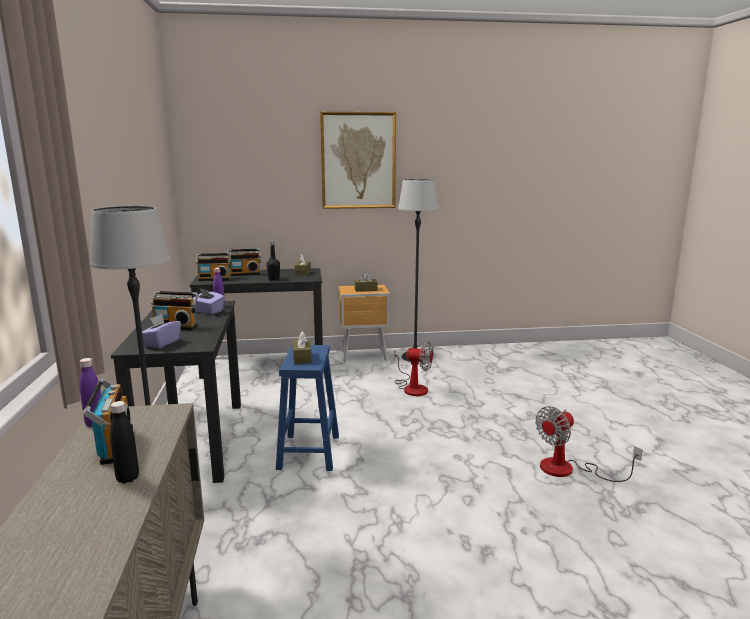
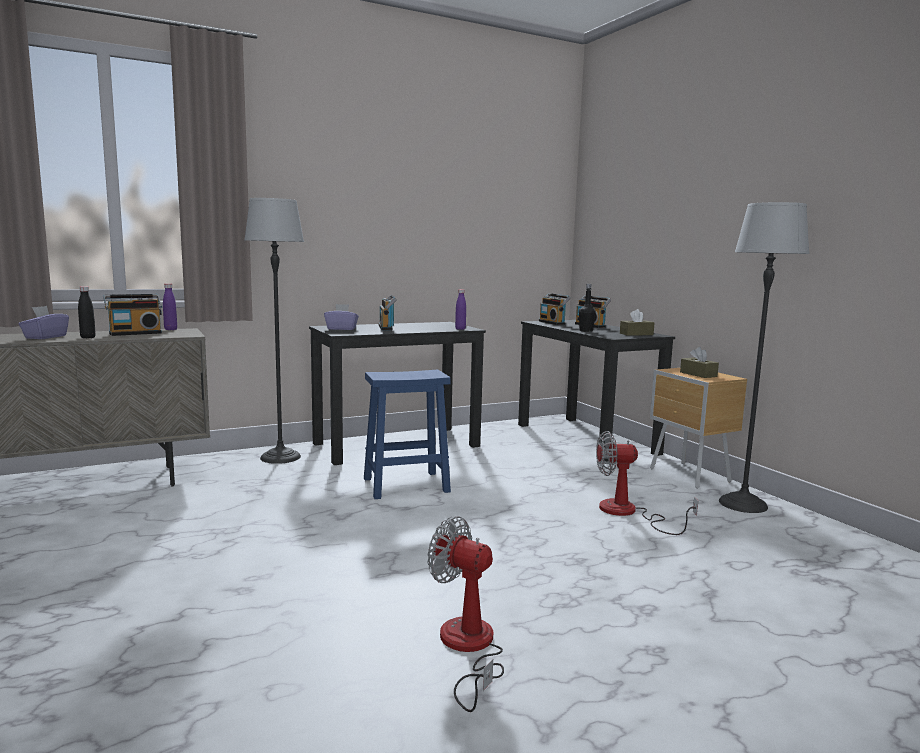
camera: 70 degrees right, 5 degrees down
purple tissue box [193,288,225,314] -> purple tissue box moved to [19,306,69,339]
brown tissue box [292,331,312,364] -> none
picture [320,112,396,209] -> none
fan [394,341,433,396] -> fan turned 90 degrees clockwise [596,431,698,535]

